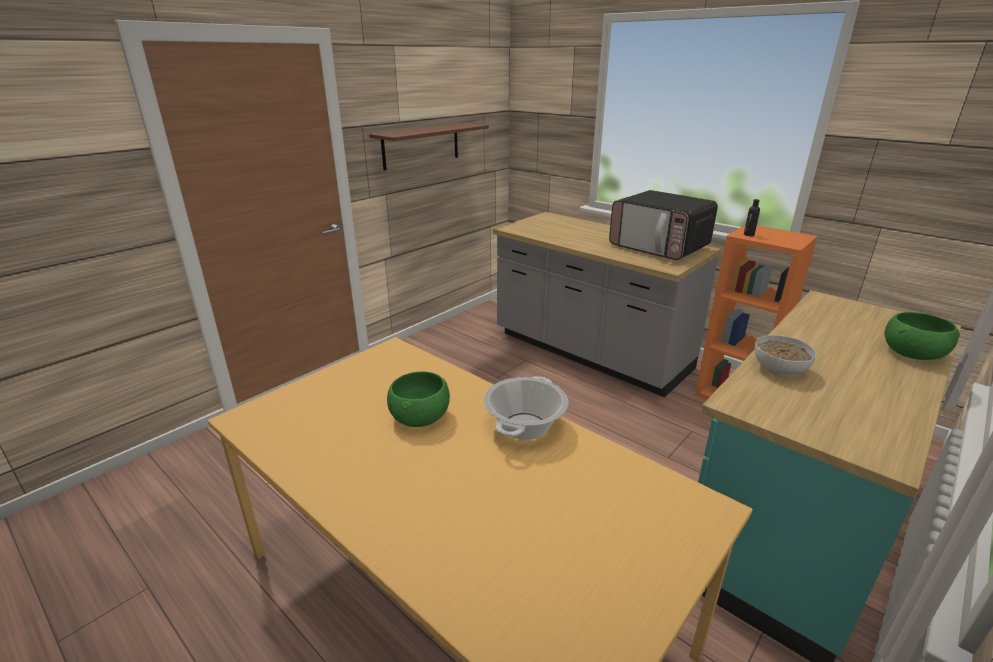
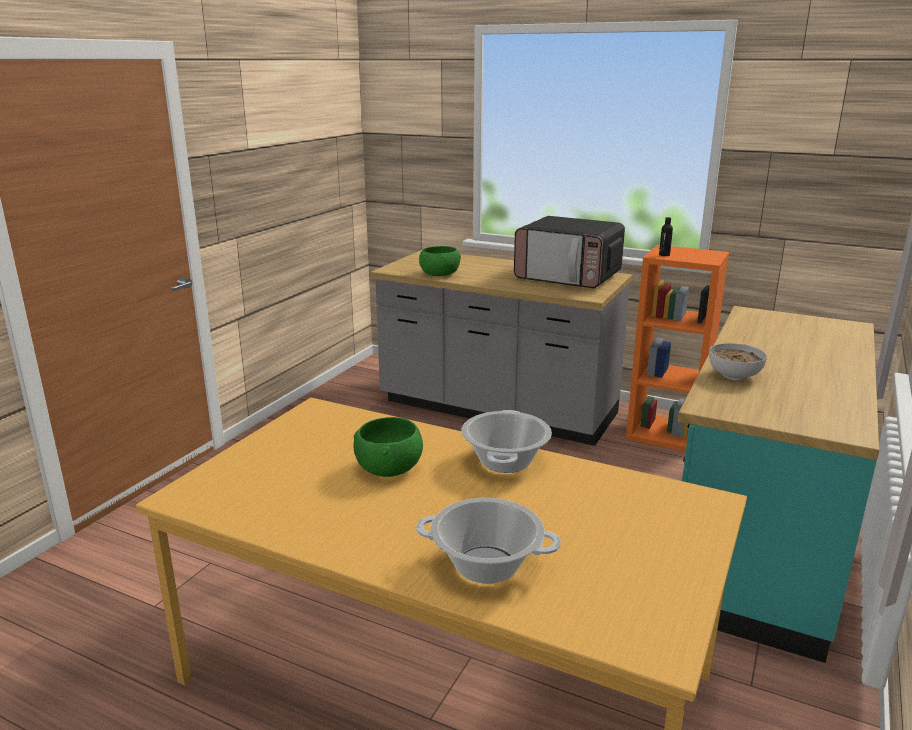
camera: 15 degrees left, 5 degrees down
brown shelf [369,123,489,170] -> none
green bowl [884,312,960,360] -> green bowl moved to [419,246,461,276]
none -> cooking pot [416,498,561,584]

